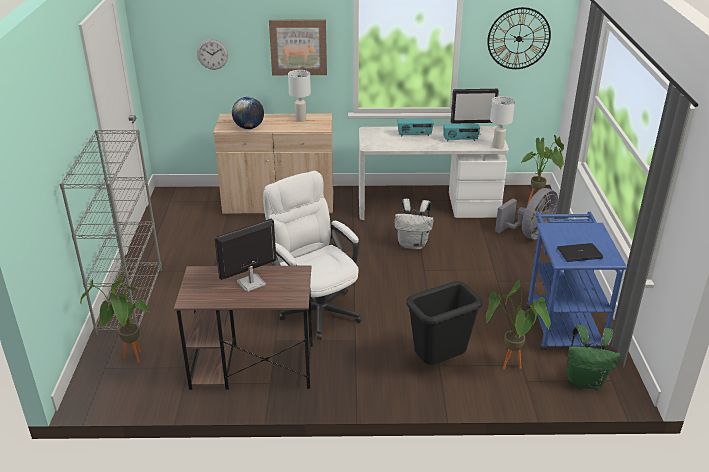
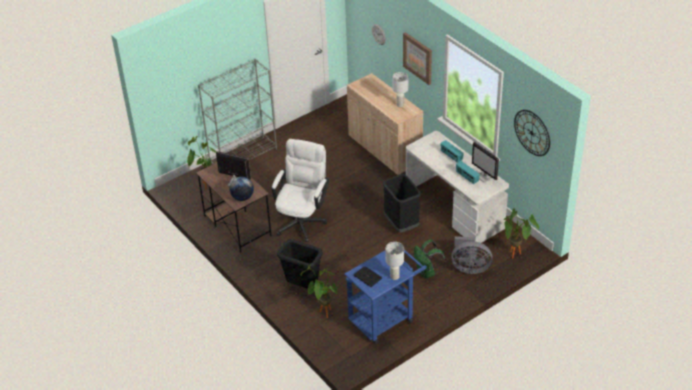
camera: 55 degrees right, 10 degrees up
globe [232,97,264,129] -> globe moved to [229,177,254,201]
white backpack [395,199,434,249] -> black trash can [383,174,421,232]
white table lamp [490,96,515,149] -> white table lamp moved to [386,242,404,280]
green backpack [566,325,621,389] -> green backpack moved to [414,240,445,278]

